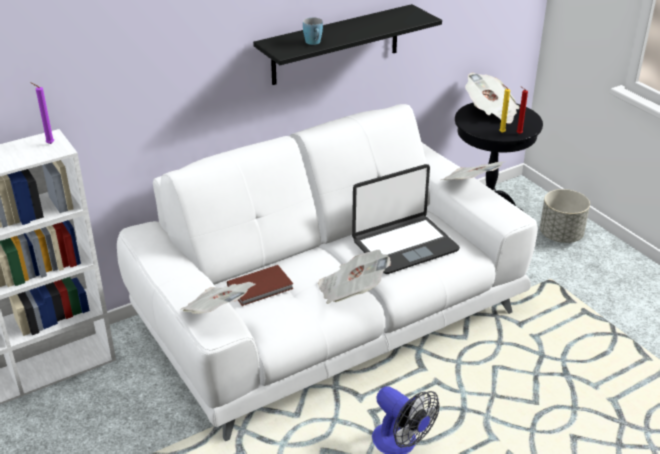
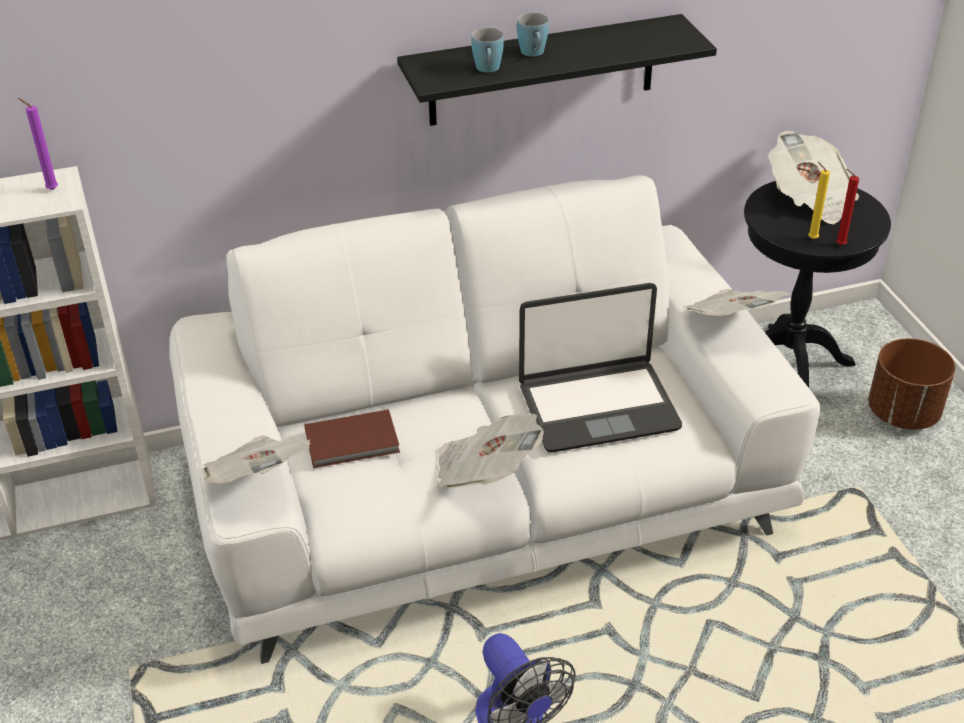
camera: 15 degrees right, 5 degrees up
grey planter [540,189,590,243] -> brown planter [868,338,955,430]
none -> blue mug [517,13,549,56]

